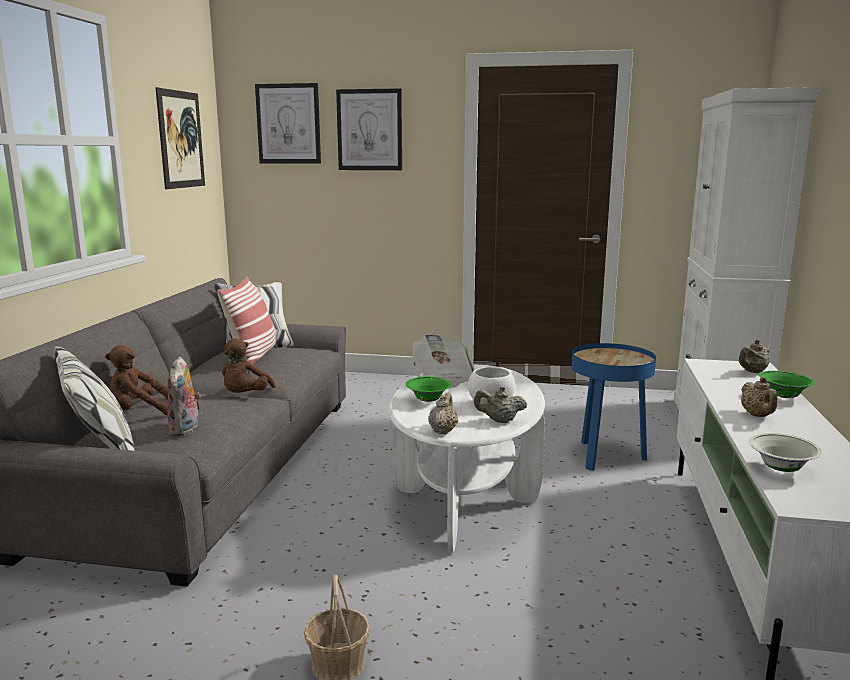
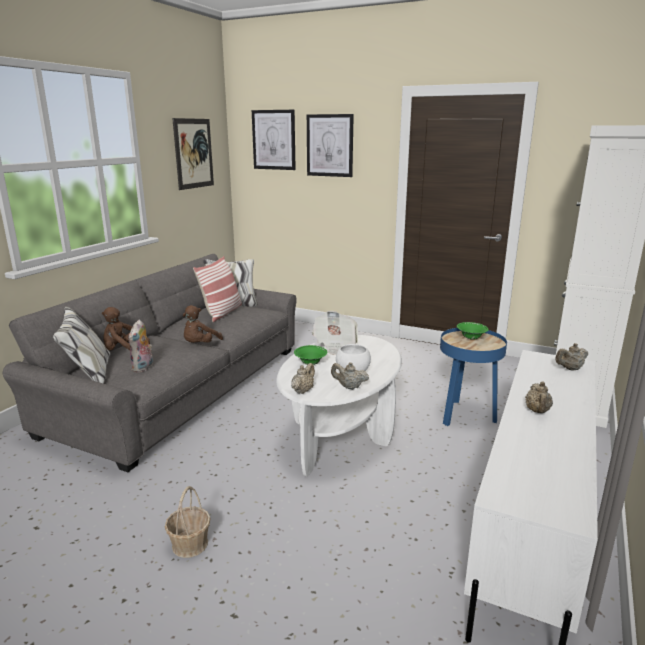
camera: 15 degrees right, 5 degrees up
white bowl [749,433,822,472] -> none
green bowl [759,371,815,398] -> green bowl moved to [457,322,489,339]

